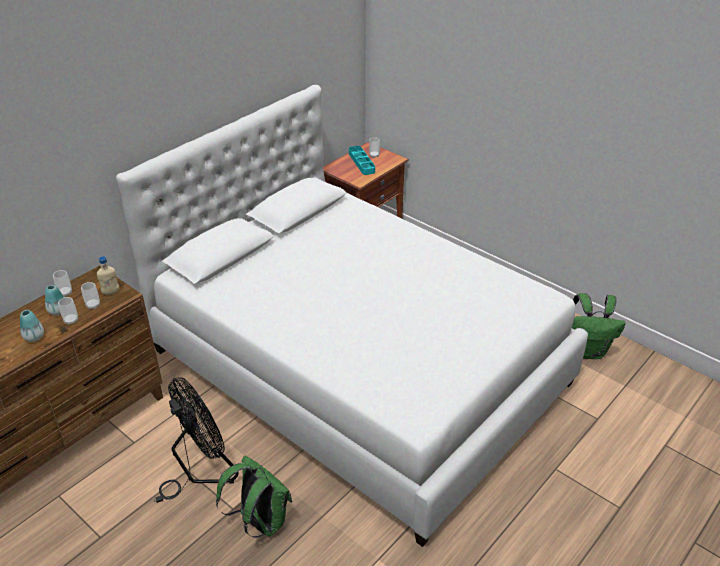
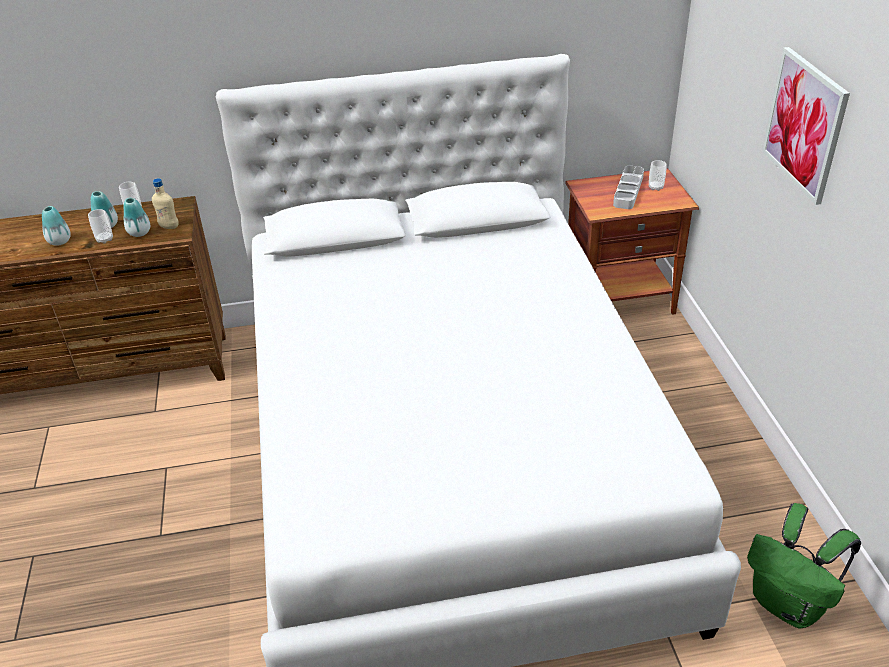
camera: 40 degrees right, 0 degrees up
cup [81,282,100,309] -> vase [124,198,150,237]
black fan [154,377,239,503] -> none
green backpack [216,456,292,538] -> none
turquoise tray [349,146,375,175] -> grey tray [613,165,644,209]
none -> picture [762,47,850,205]

